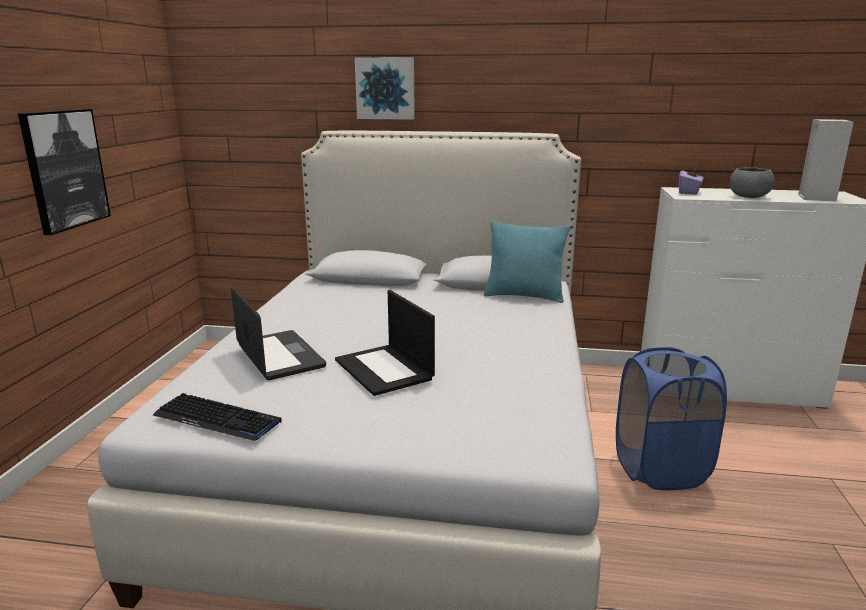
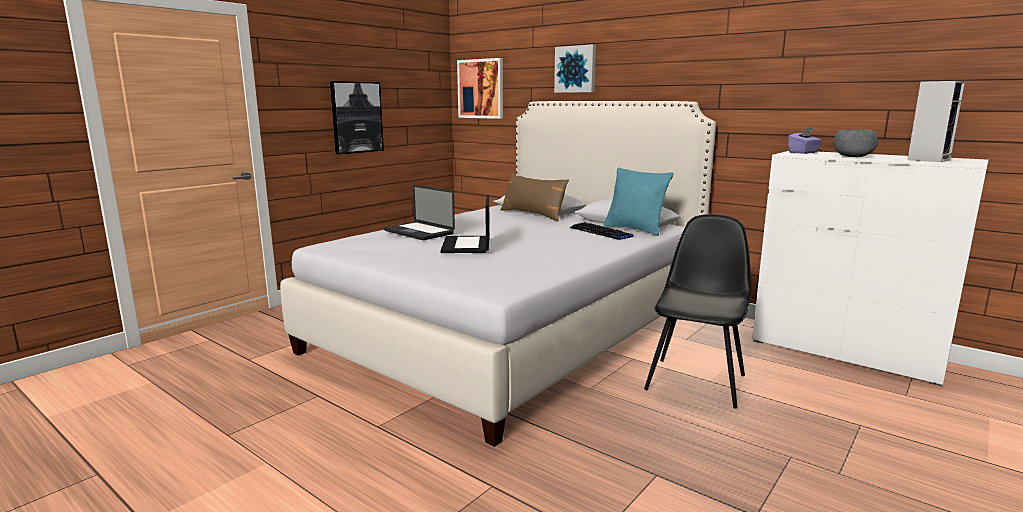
camera: 30 degrees right, 5 degrees down
keyboard [153,393,282,441] -> keyboard moved to [570,222,634,240]
laptop [231,287,326,380] -> laptop turned 135 degrees clockwise [384,185,455,240]
blue laundry basket [616,347,727,490] -> black chair [644,214,751,409]
none -> picture [457,58,503,119]
none -> brown pillow [501,173,569,221]

